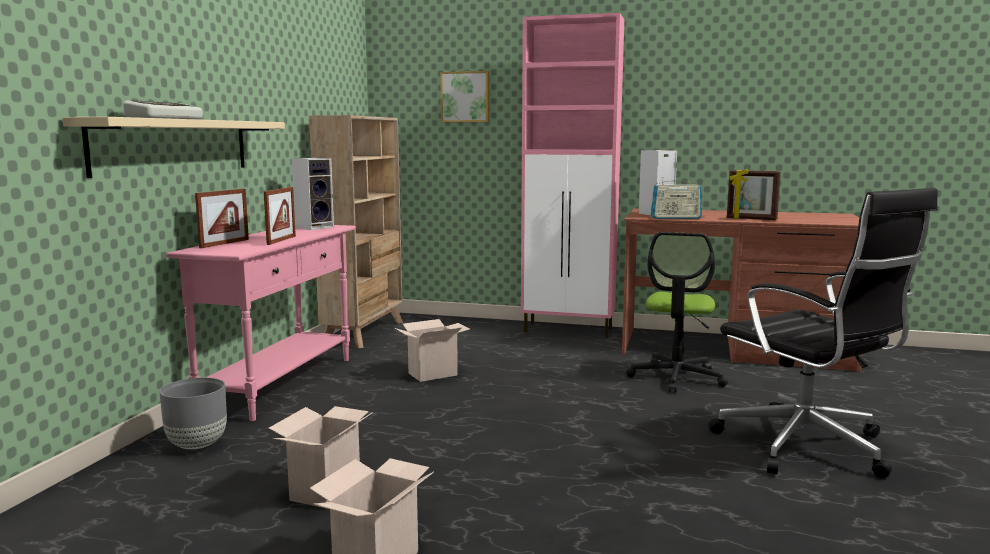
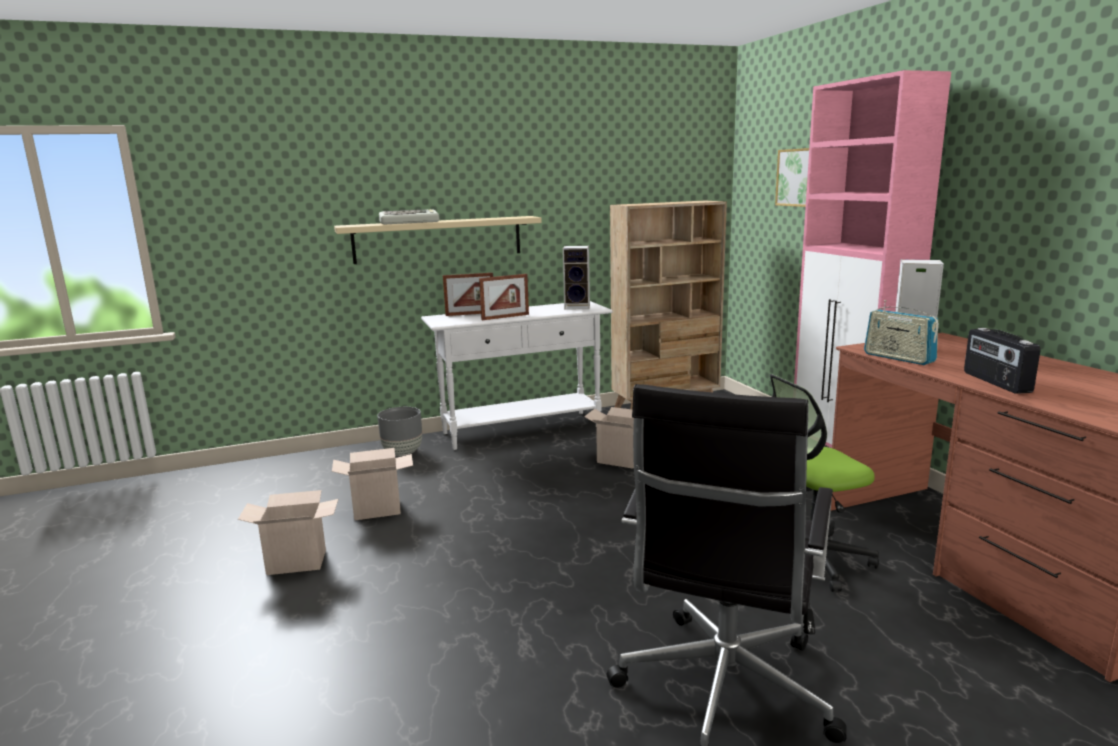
camera: 55 degrees right, 5 degrees up
pink console table [166,225,356,421] -> white console table [421,301,613,450]
picture frame [727,169,781,220] -> radio [964,328,1041,394]

